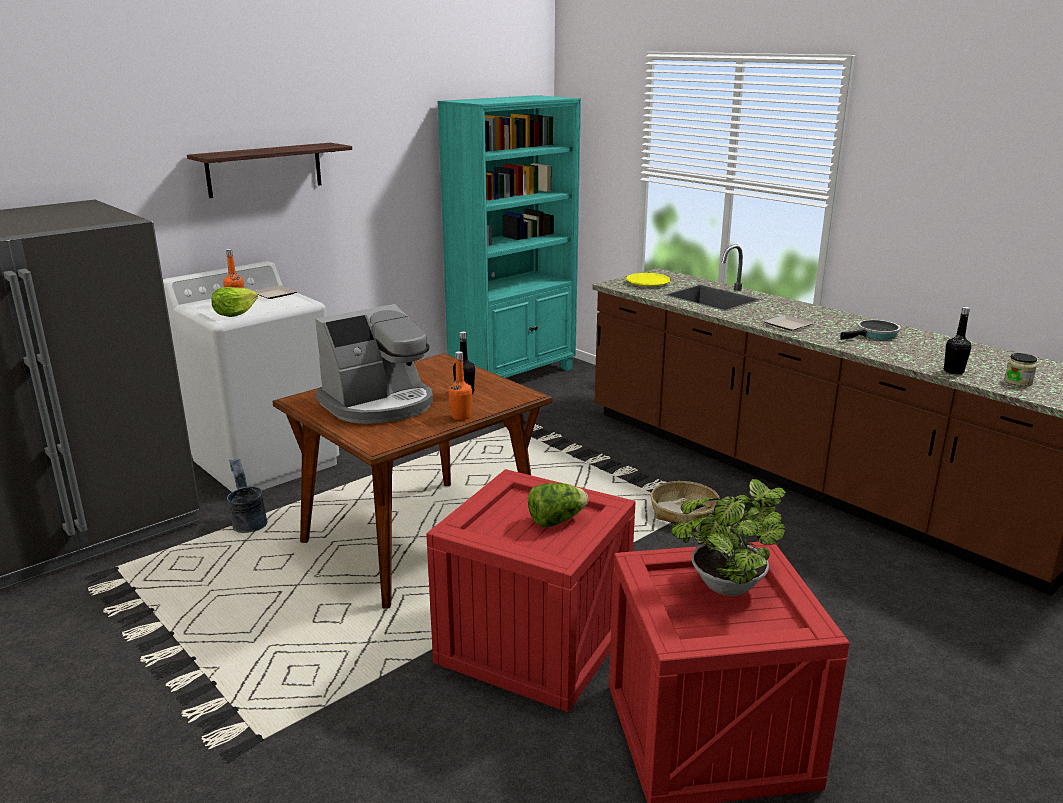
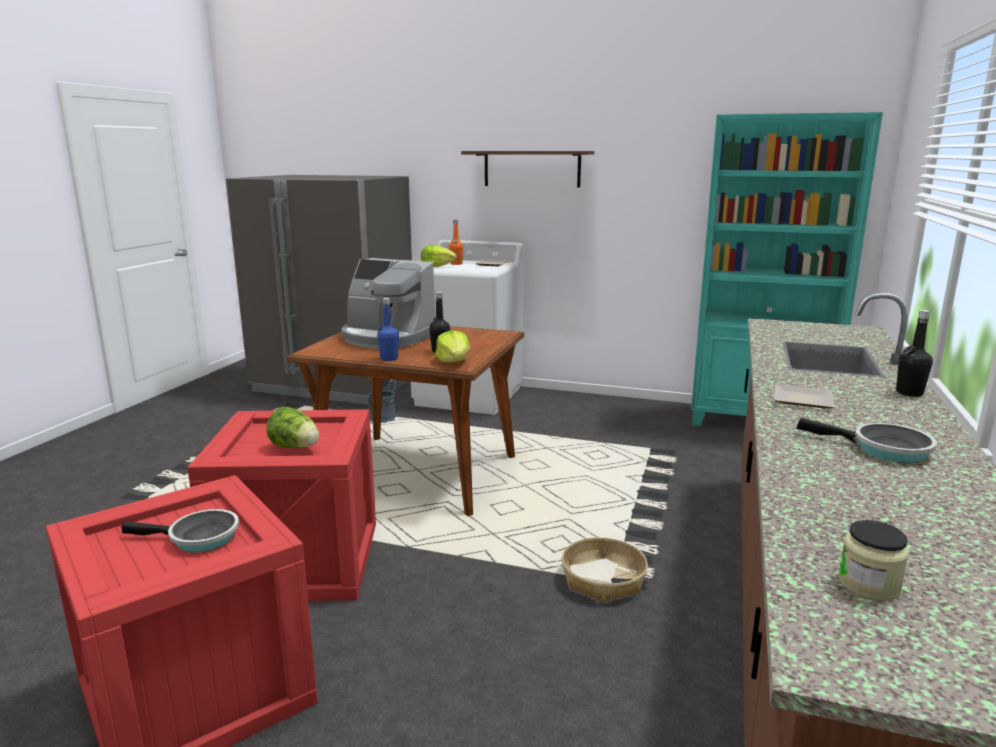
camera: 60 degrees right, 5 degrees down
orange bottle [448,351,472,420] -> blue bottle [377,298,399,361]
yellow plate [626,273,671,286] -> none
potted plant [671,479,786,596] -> frying pan [121,509,239,552]
black bottle [944,307,971,374] -> black bottle moved to [896,310,933,397]
none -> lettuce [435,330,470,363]

